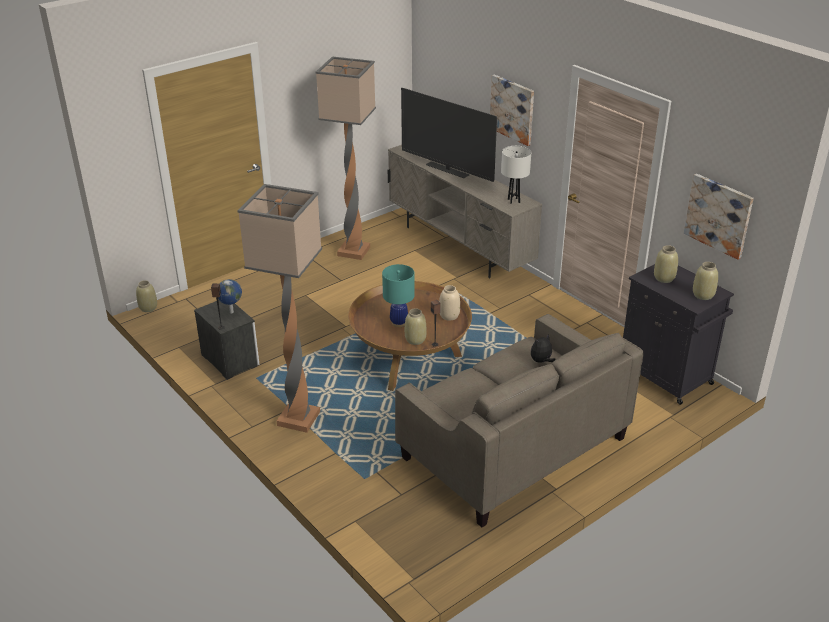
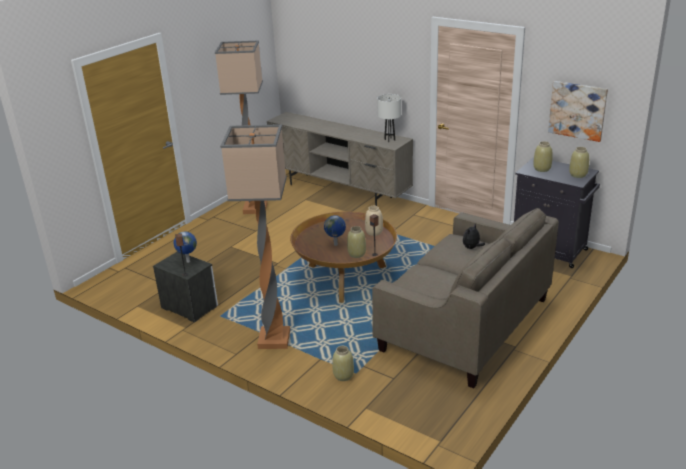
camera: 15 degrees left, 5 degrees down
beige vase [136,280,157,312] -> beige vase moved to [332,346,354,381]
turquoise table lamp [382,264,415,327] -> globe [324,215,346,246]
television [401,88,497,182] -> none
picture [490,75,534,146] -> none

